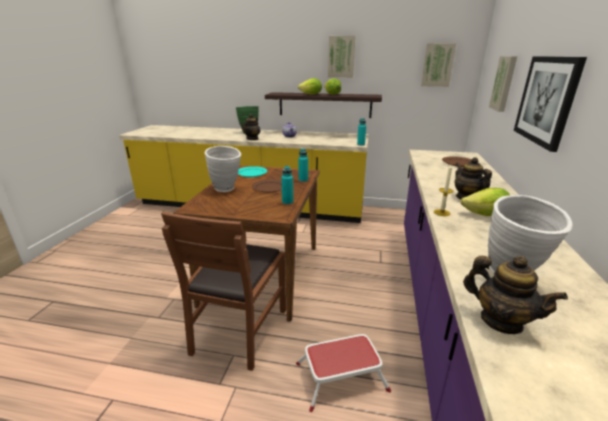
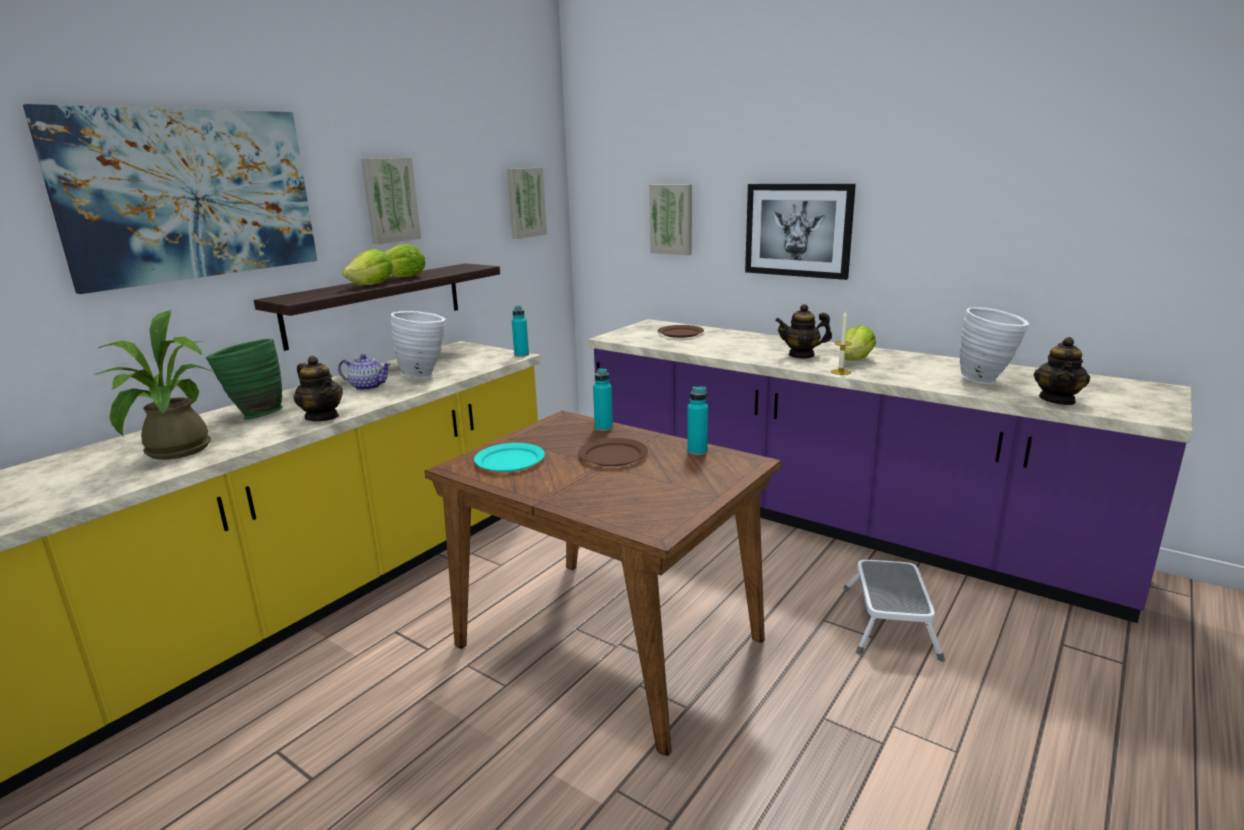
camera: 65 degrees left, 5 degrees down
brown chair [161,212,286,371] -> none
white vase [205,146,241,192] -> white vase moved to [391,311,446,378]
red step ladder [296,334,391,412] -> grey step ladder [843,560,945,662]
teapot [463,256,568,334] -> teapot turned 135 degrees clockwise [1034,337,1090,405]
none -> picture [23,104,318,294]
none -> potted plant [93,310,216,460]

